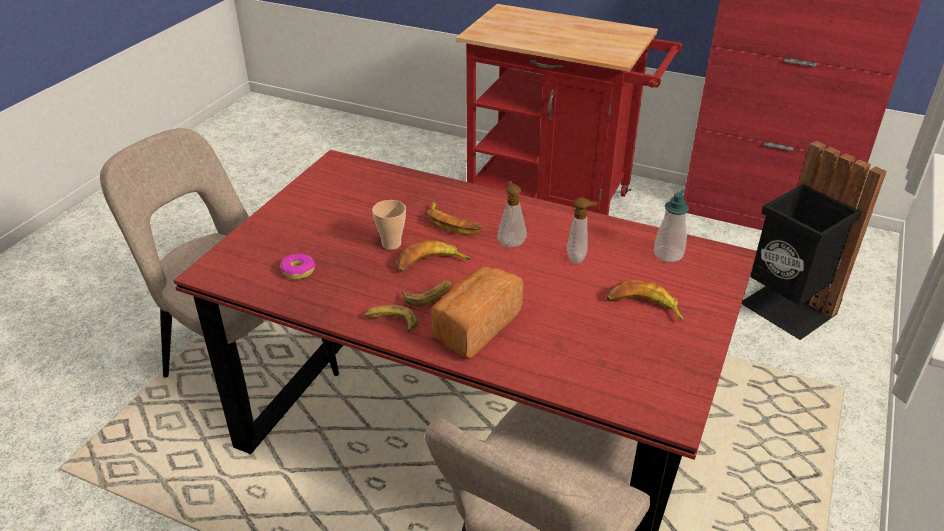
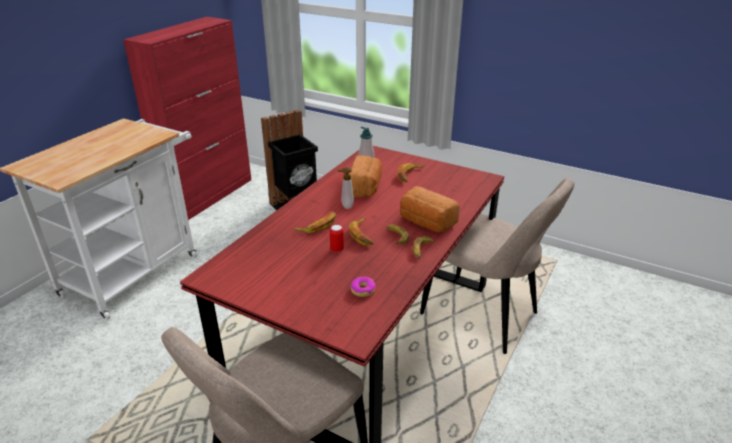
camera: 85 degrees left, 5 degrees down
cup [372,200,406,250] -> can [330,225,344,252]
red cart [456,4,682,215] -> white cart [0,118,197,320]
soap dispenser [567,198,598,264] -> bread [349,155,382,197]

